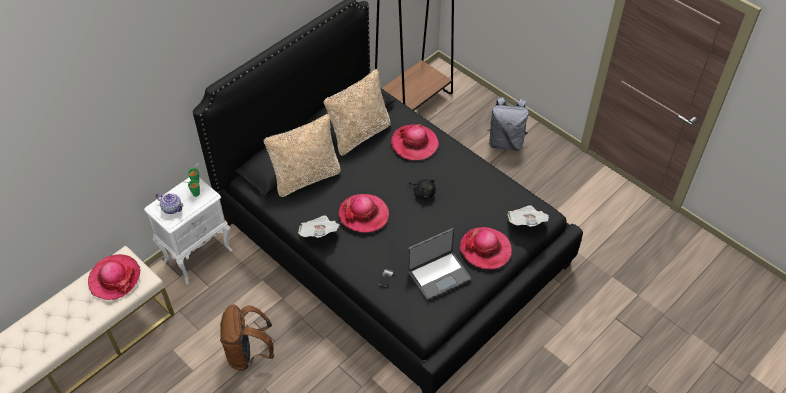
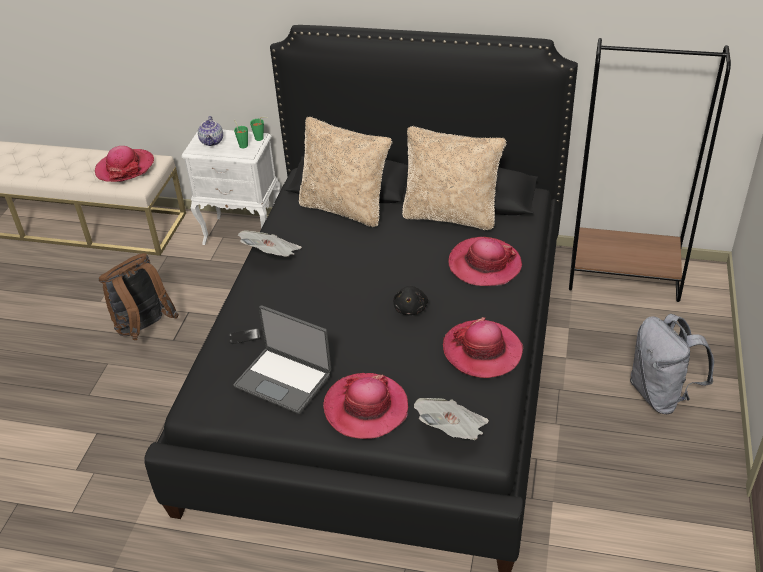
camera: 60 degrees right, 10 degrees down
hat [339,194,389,232] -> hat moved to [443,317,523,378]

